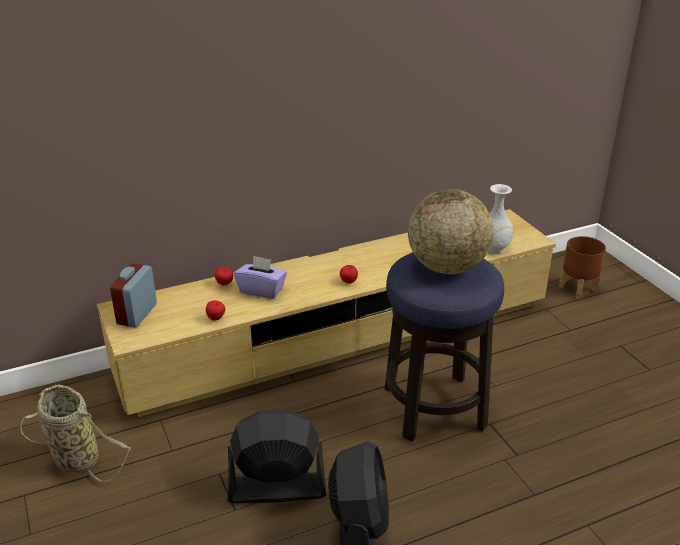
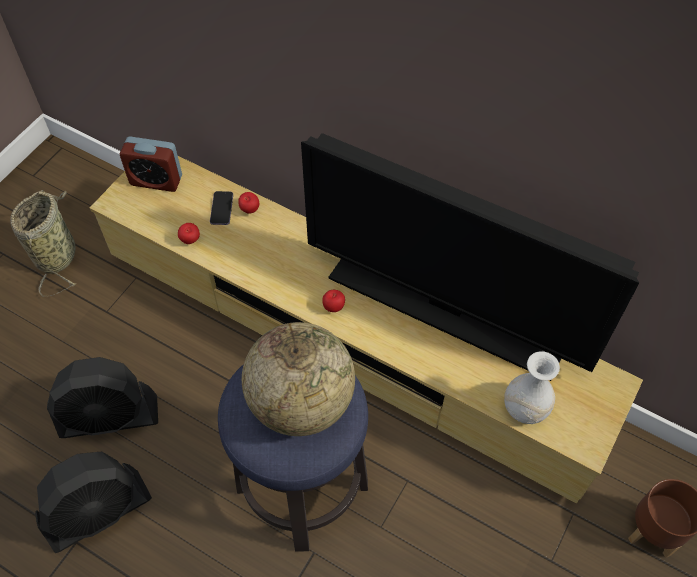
camera: 55 degrees right, 25 degrees up
alarm clock [110,263,157,327] -> alarm clock turned 150 degrees counterclockwise [120,137,182,192]
black fan [228,409,326,503] -> black fan turned 120 degrees clockwise [47,357,158,438]
purple tissue box [234,255,287,299] -> none
none -> phone [210,191,233,225]
none -> television [301,133,639,381]

